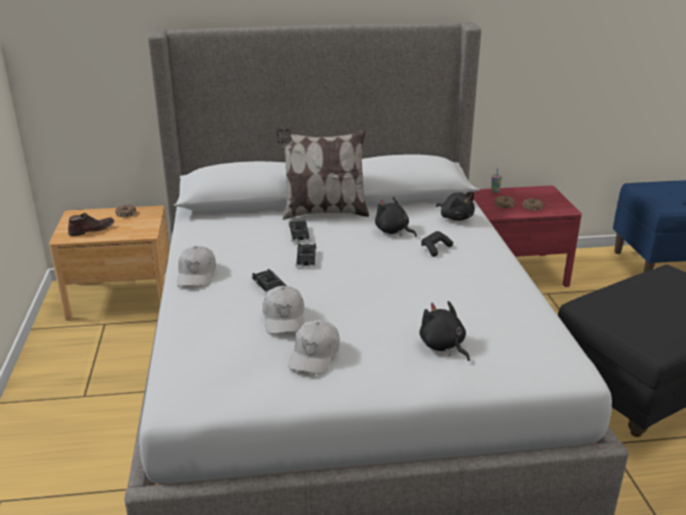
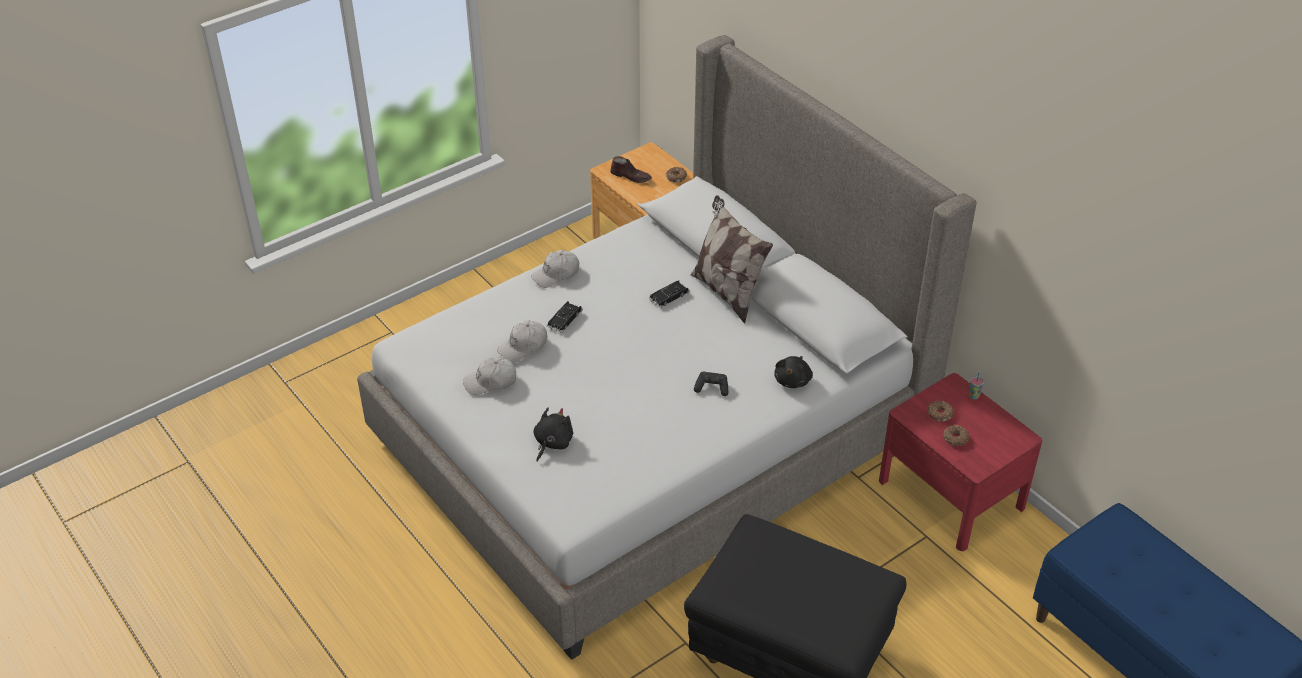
camera: 60 degrees right, 15 degrees up
black toy car [295,243,317,268] -> none
black plush toy [375,197,417,237] -> none

